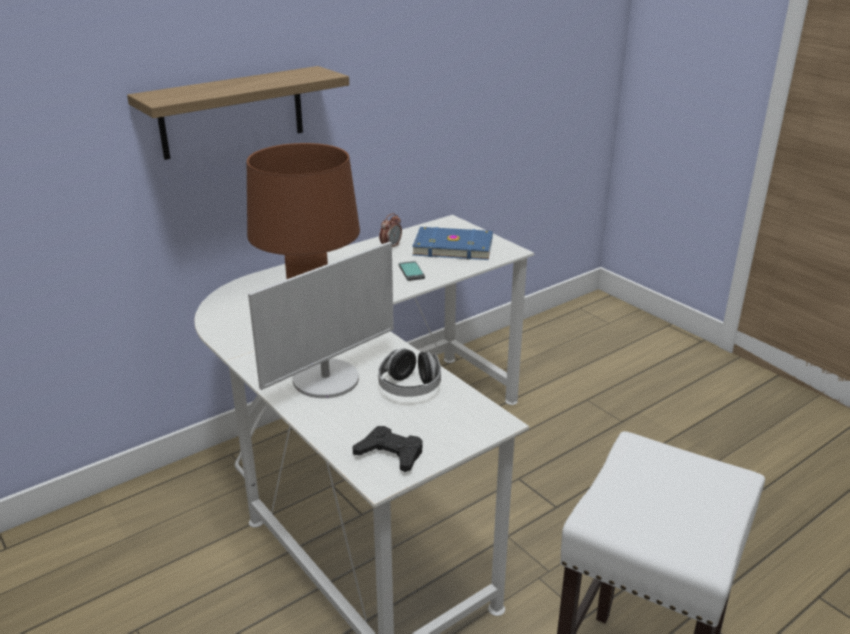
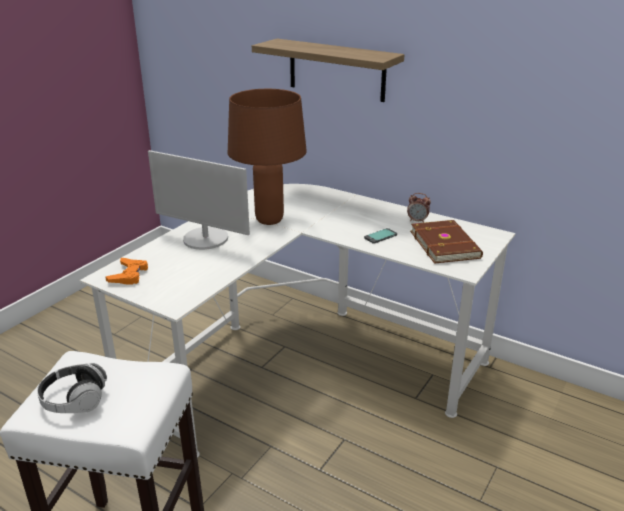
camera: 70 degrees right, 0 degrees up
black game controller [353,426,422,472] -> orange game controller [106,258,148,285]
headphones [378,348,441,397] -> headphones moved to [37,363,107,413]
blue book [412,227,493,260] -> brown book [410,220,483,264]

